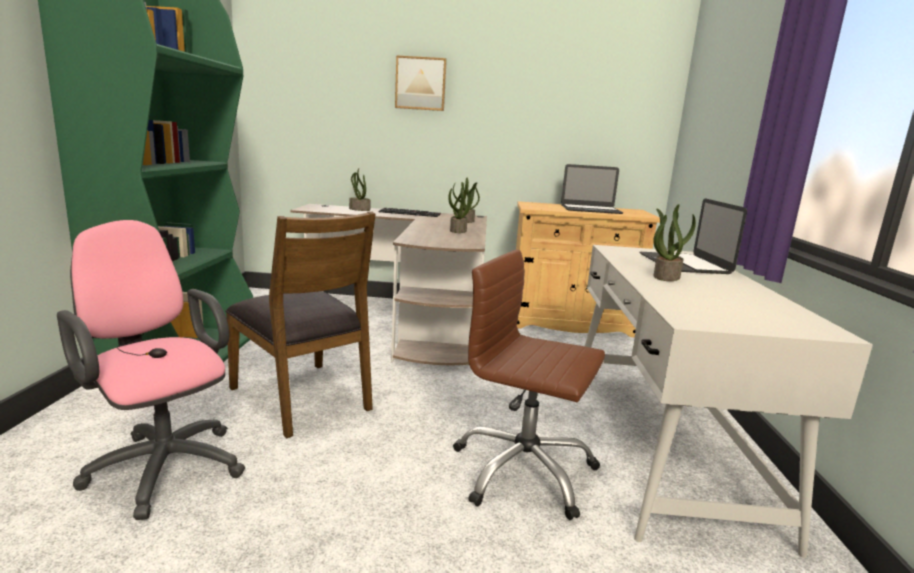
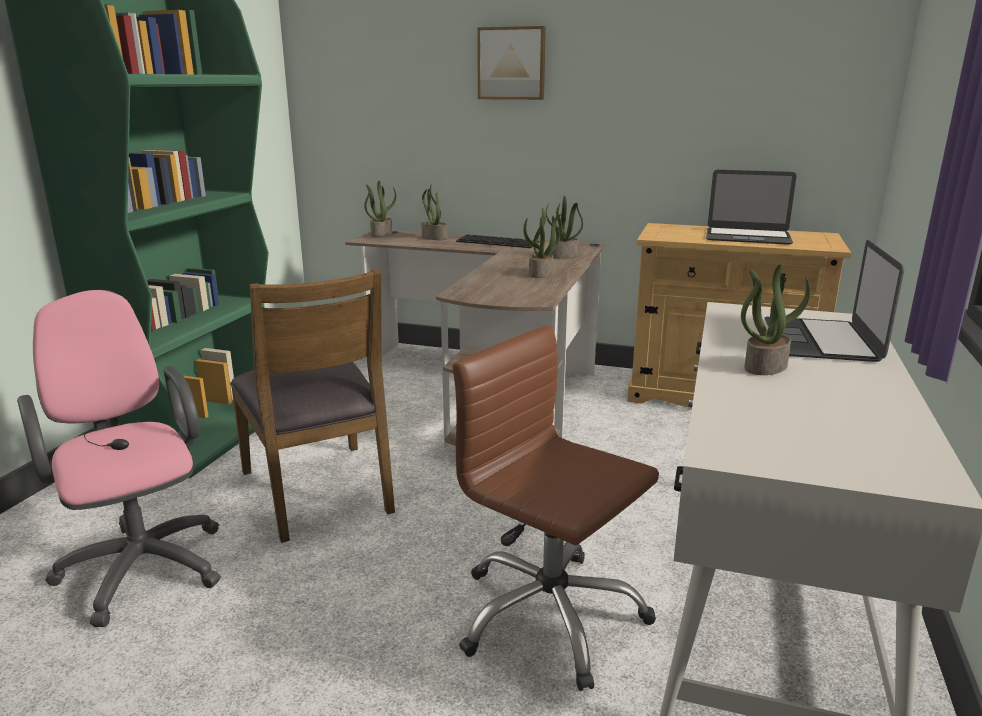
camera: 15 degrees right, 5 degrees up
none -> potted plant [364,180,396,237]

